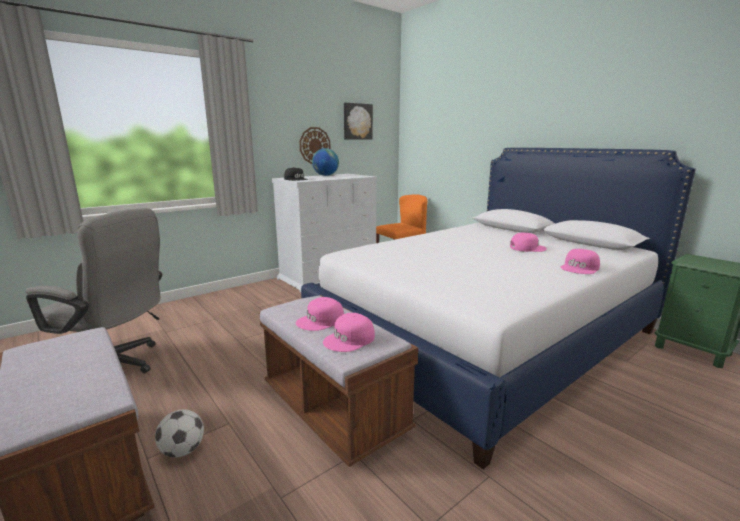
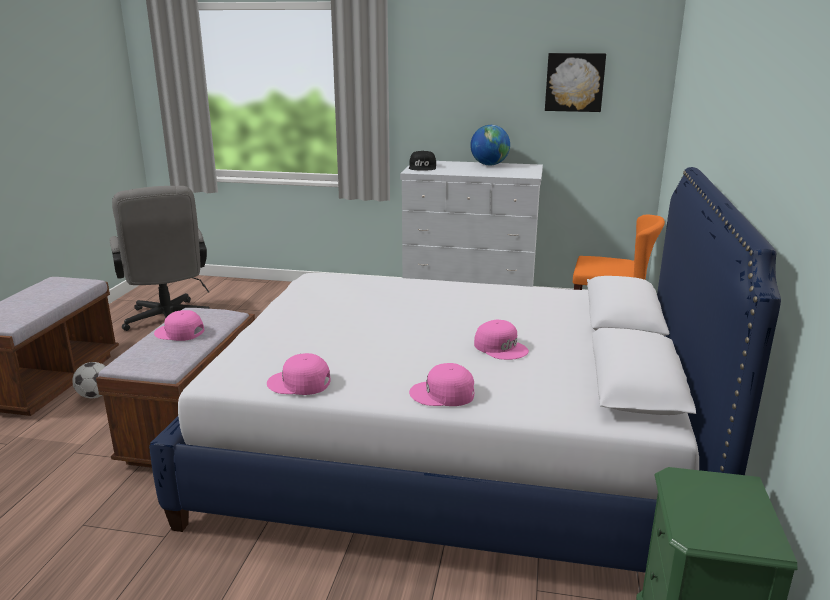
camera: 50 degrees right, 5 degrees up
wall clock [299,127,331,164] -> none
pink cap [323,313,375,352] -> pink cap moved to [267,353,330,395]

